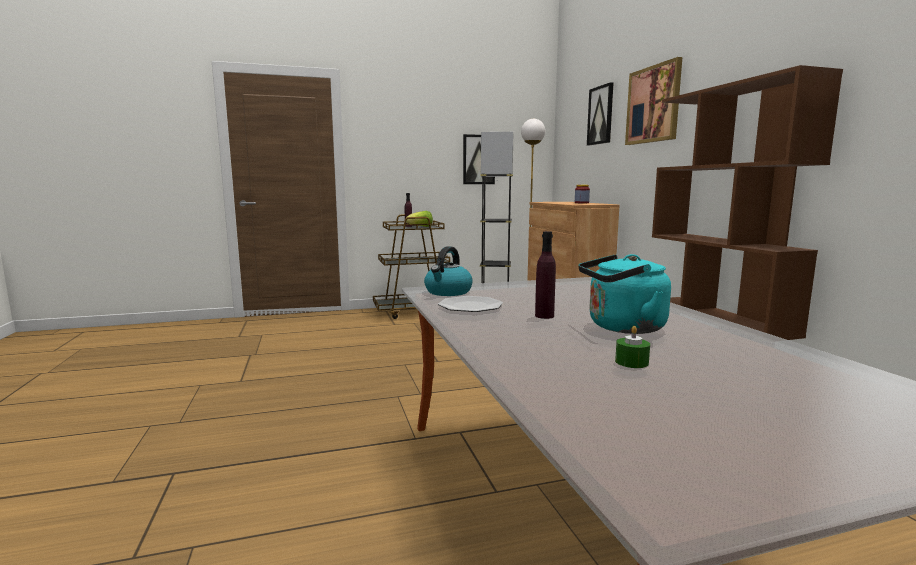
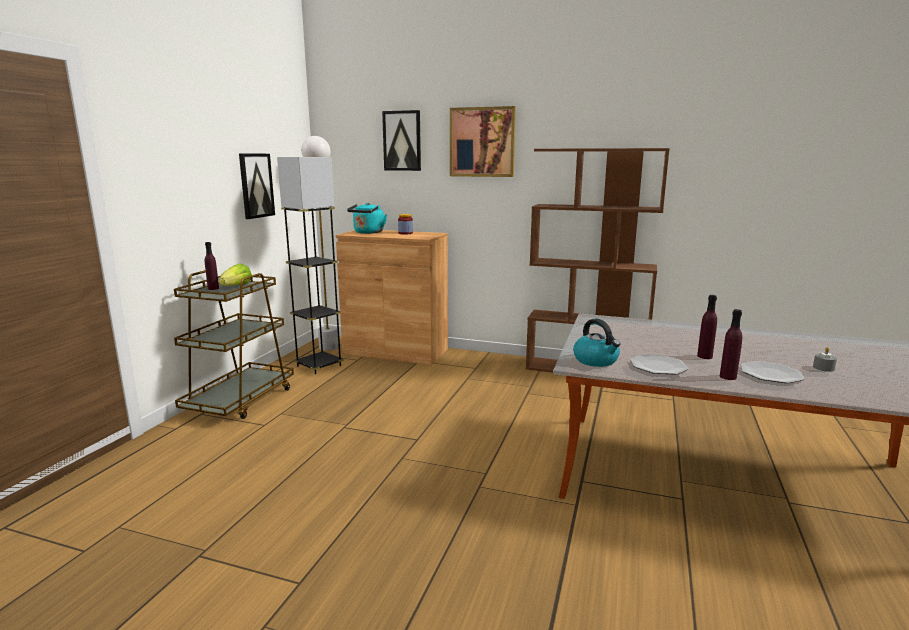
camera: 55 degrees left, 5 degrees up
turquoise kettle [578,254,671,334] -> turquoise kettle moved to [347,202,387,234]
green candle [615,326,650,368] -> grey candle [813,347,837,372]
none -> purple bottle [720,309,742,380]
none -> plate [741,361,804,383]

